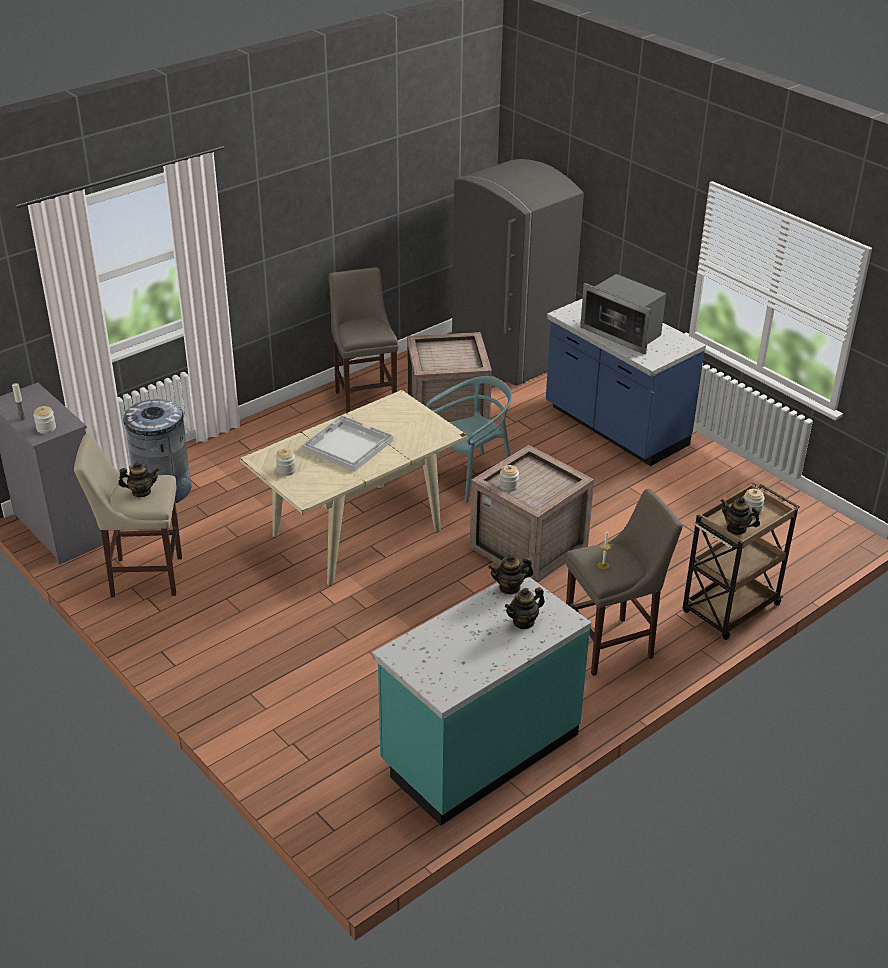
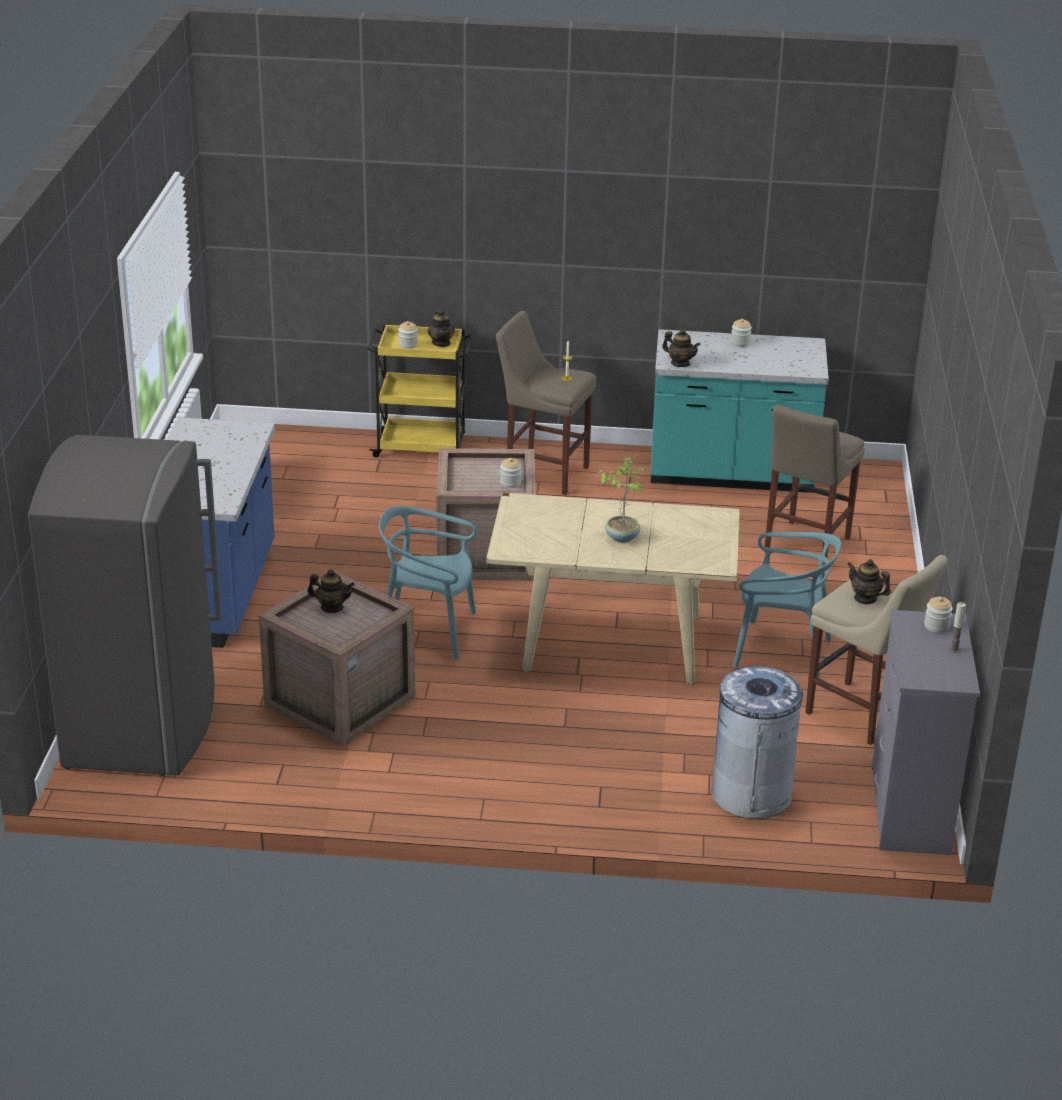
camera: 135 degrees left, 5 degrees down
jar [276,448,296,476] -> jar moved to [731,319,752,347]
white tray [302,415,393,472] -> potted plant [598,457,646,543]
beige stool [329,267,399,413] -> beige stool moved to [765,405,865,558]
teapot [505,587,545,629] -> teapot moved to [307,569,355,613]
microwave [580,274,666,355] -> none
brown cart [683,483,799,640] -> yellow cart [367,324,473,458]
none -> turquoise chair [733,532,841,678]

